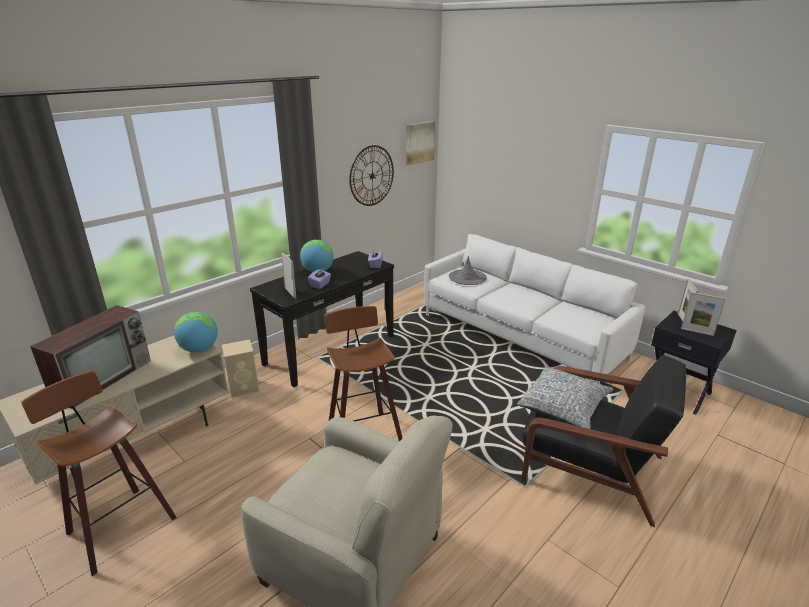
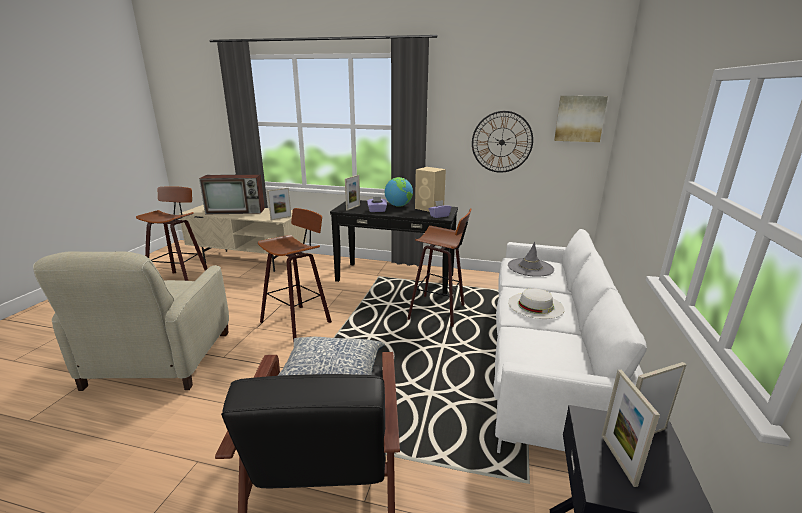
camera: 60 degrees right, 5 degrees down
globe [174,312,218,353] -> picture frame [267,188,291,220]
beige speaker [222,339,259,398] -> beige speaker moved to [415,167,446,212]
none -> stool [407,208,471,327]
none -> white hat [508,288,564,319]

